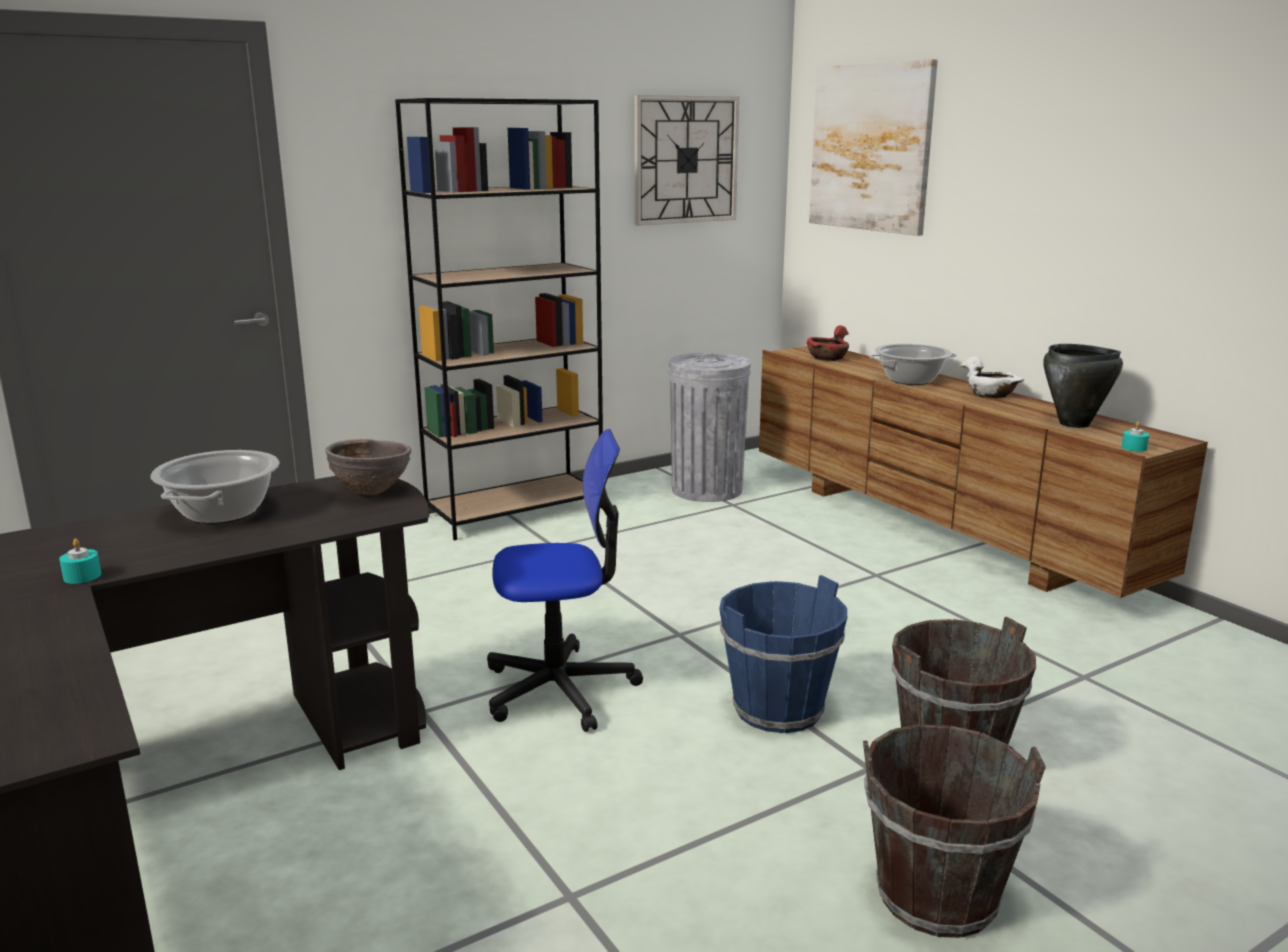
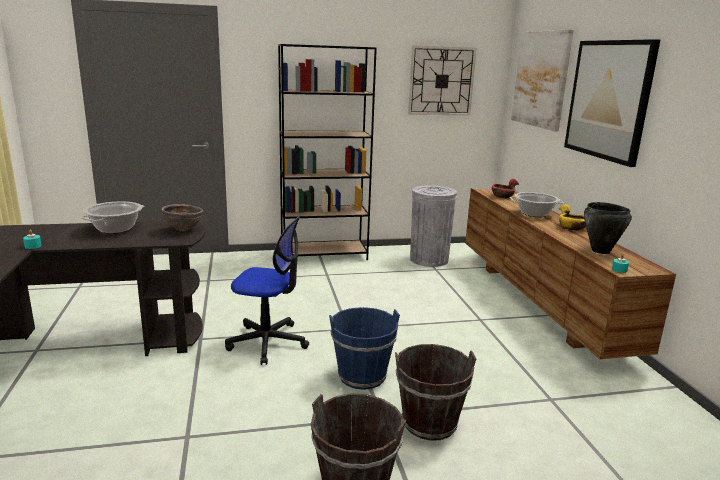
camera: 20 degrees right, 0 degrees up
white bowl [959,356,1024,398] -> yellow bowl [558,204,586,230]
none -> picture [564,39,660,167]

